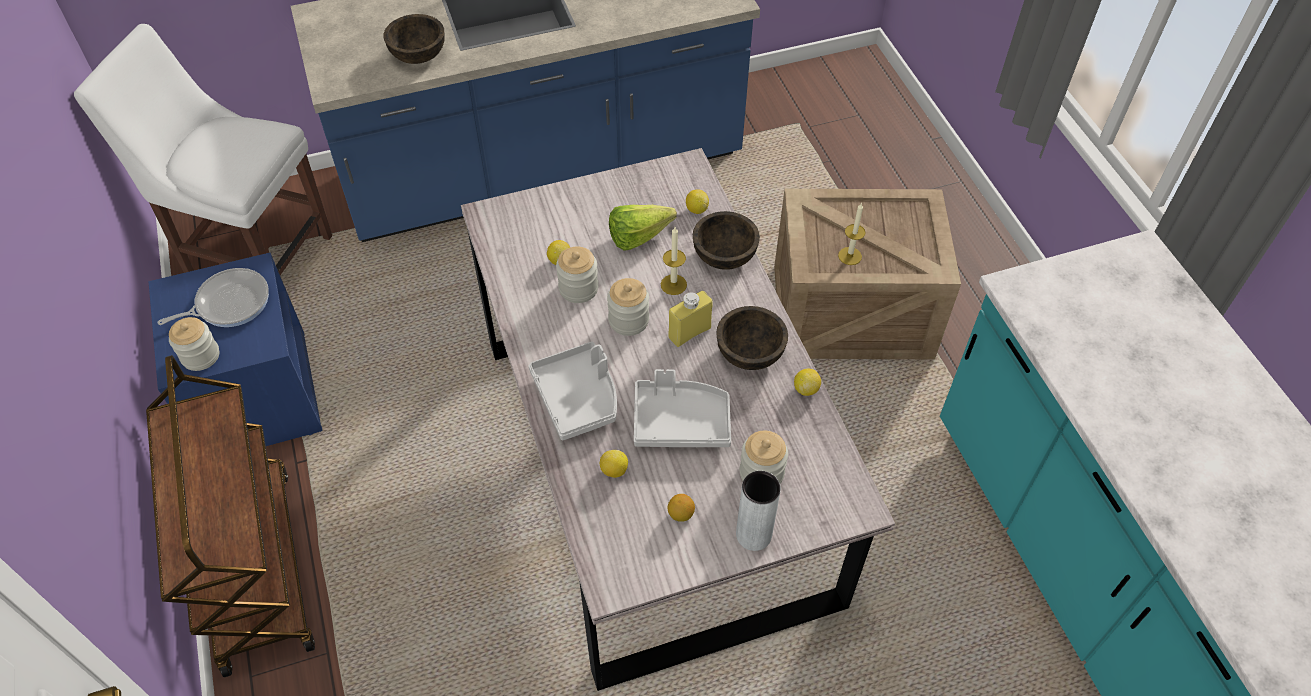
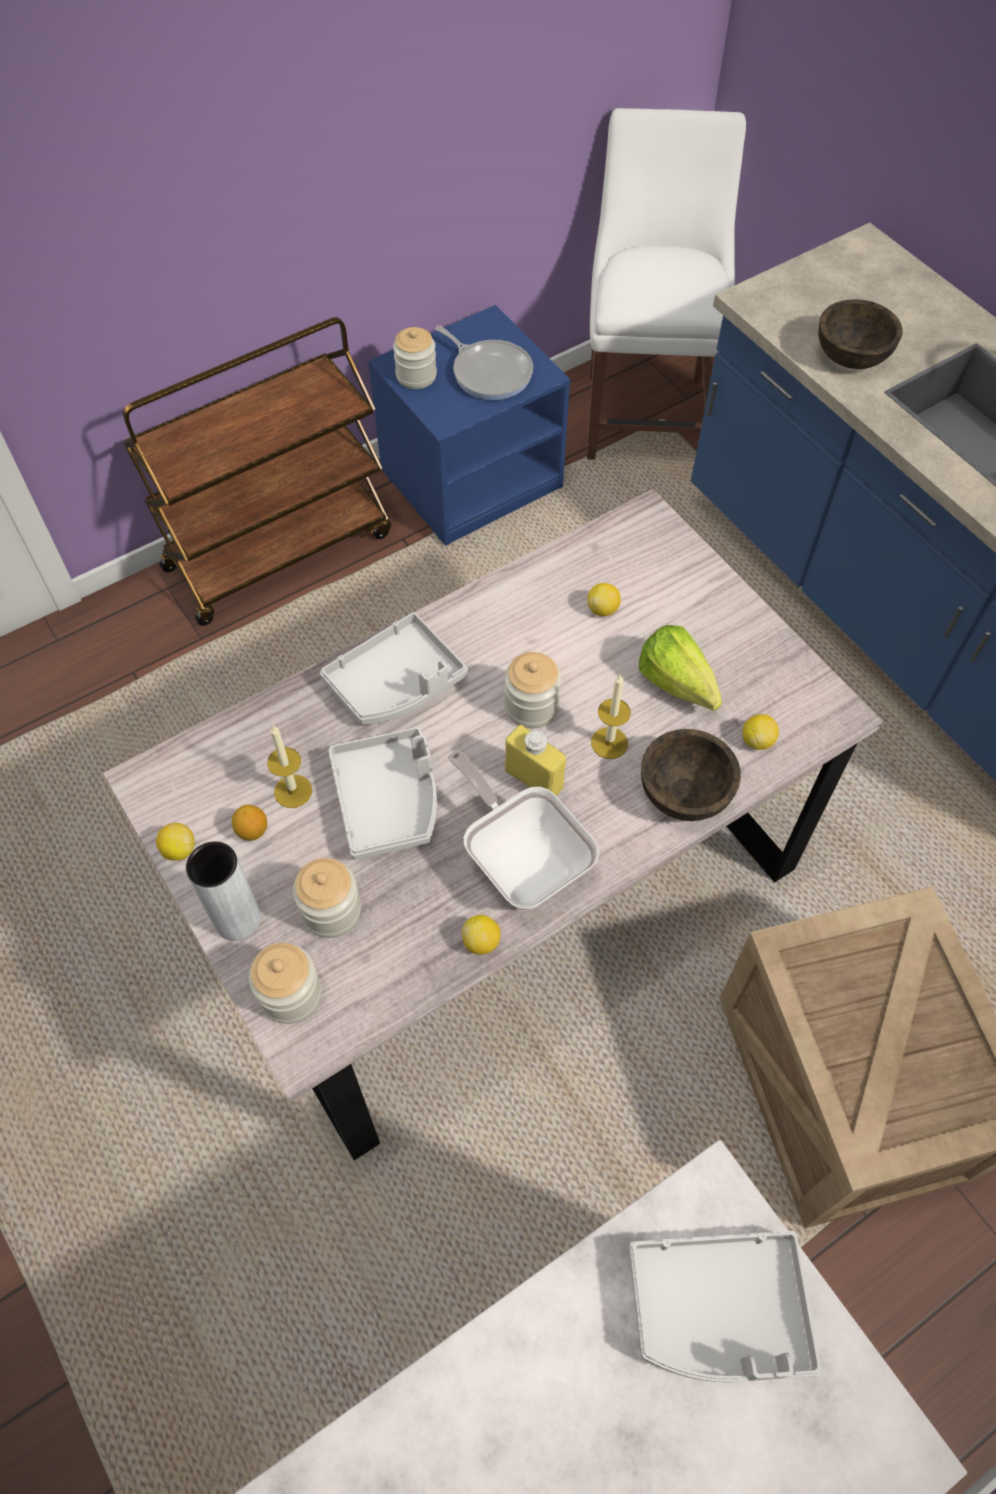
camera: 75 degrees right, 5 degrees up
jar [556,246,599,303] -> jar moved to [248,943,321,1024]
lemon [600,450,628,478] -> lemon moved to [156,823,194,861]
brown bowl [716,306,788,370] -> frying pan [448,751,599,910]
candle [838,203,866,265] -> candle moved to [267,726,312,808]
none -> grey tray [629,1231,822,1382]

